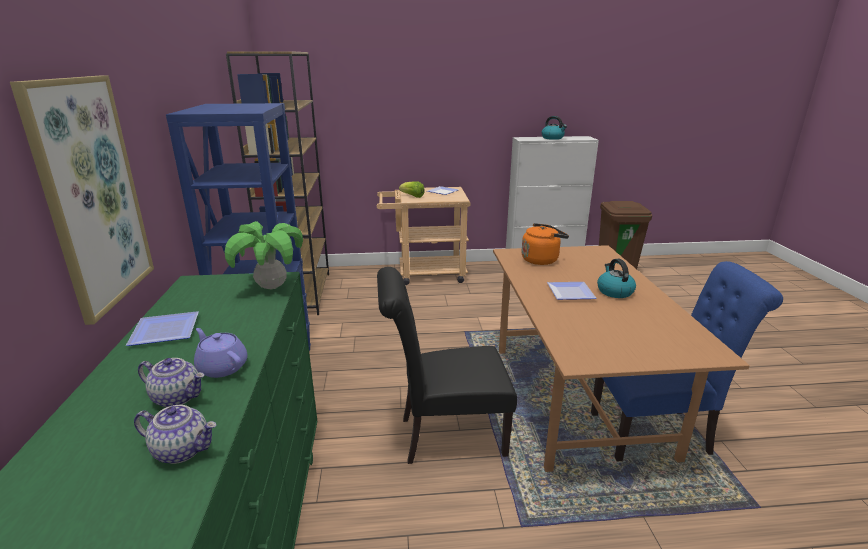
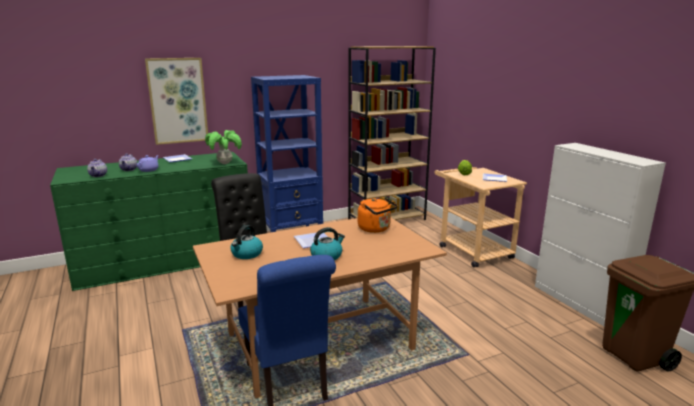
camera: 70 degrees right, 5 degrees down
kettle [542,116,567,140] -> kettle moved to [231,225,263,259]

